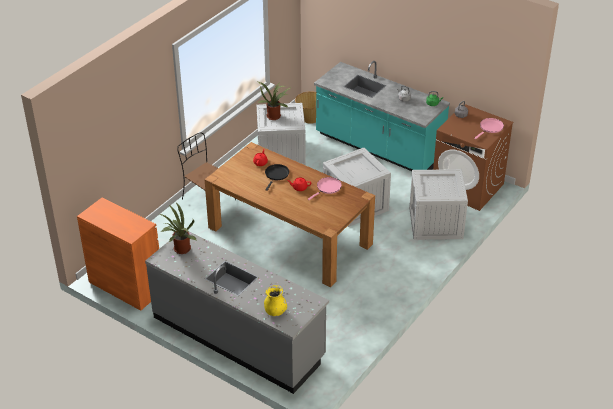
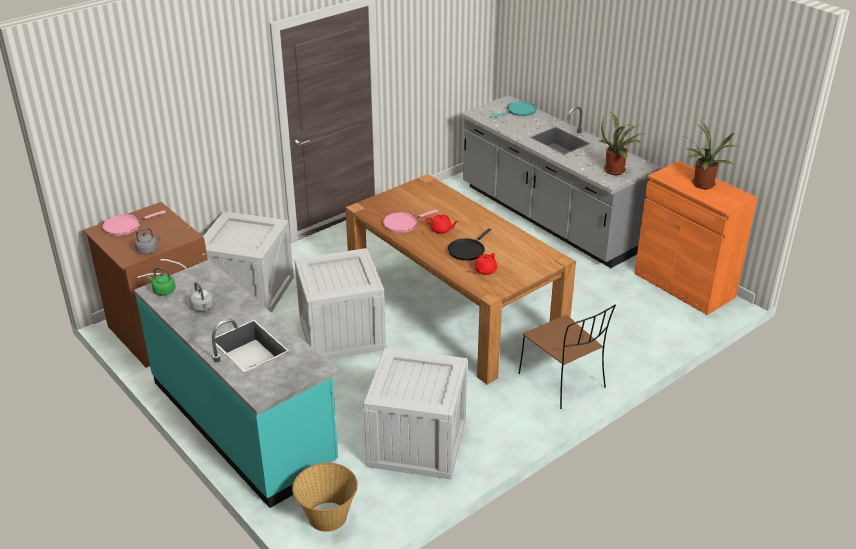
camera: 165 degrees left, 5 degrees down
potted plant [256,81,291,120] -> potted plant moved to [682,120,739,189]
yellow vase [264,285,287,316] -> turquoise frying pan [491,101,537,118]

